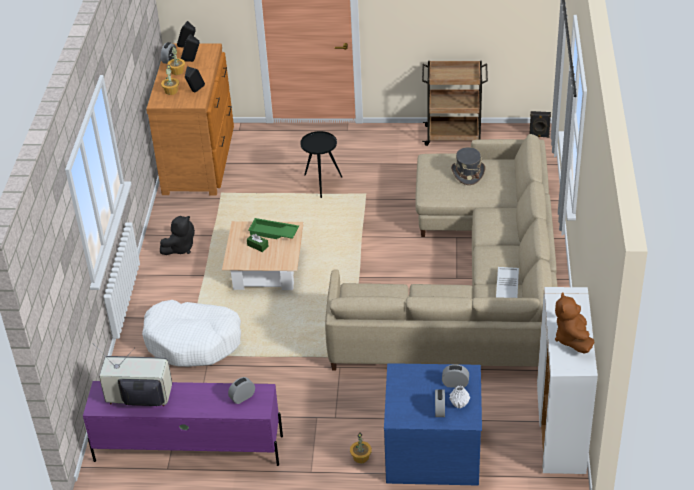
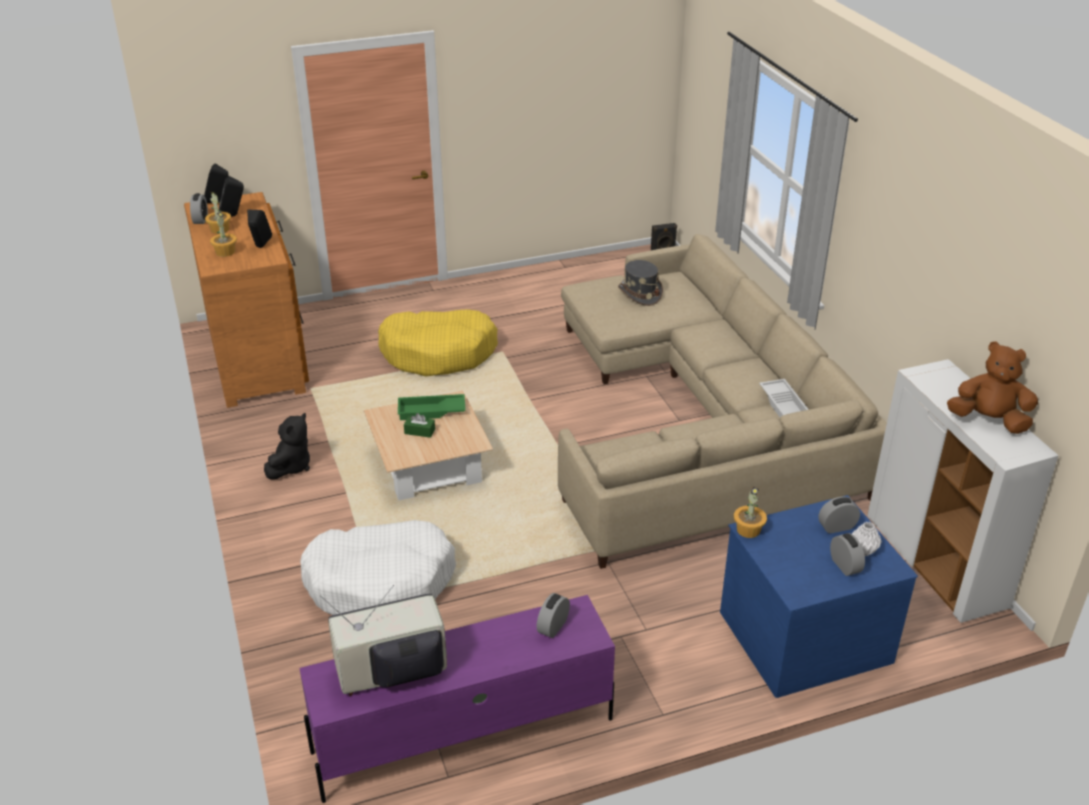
camera: 25 degrees left, 5 degrees down
black side table [300,131,342,198] -> yellow dog bed [378,309,498,377]
potted plant [350,433,372,463] -> potted plant moved to [734,487,767,538]
brown cart [422,61,488,146] -> none
brown plush toy [555,292,594,354] -> brown plush toy turned 135 degrees clockwise [947,342,1038,434]

